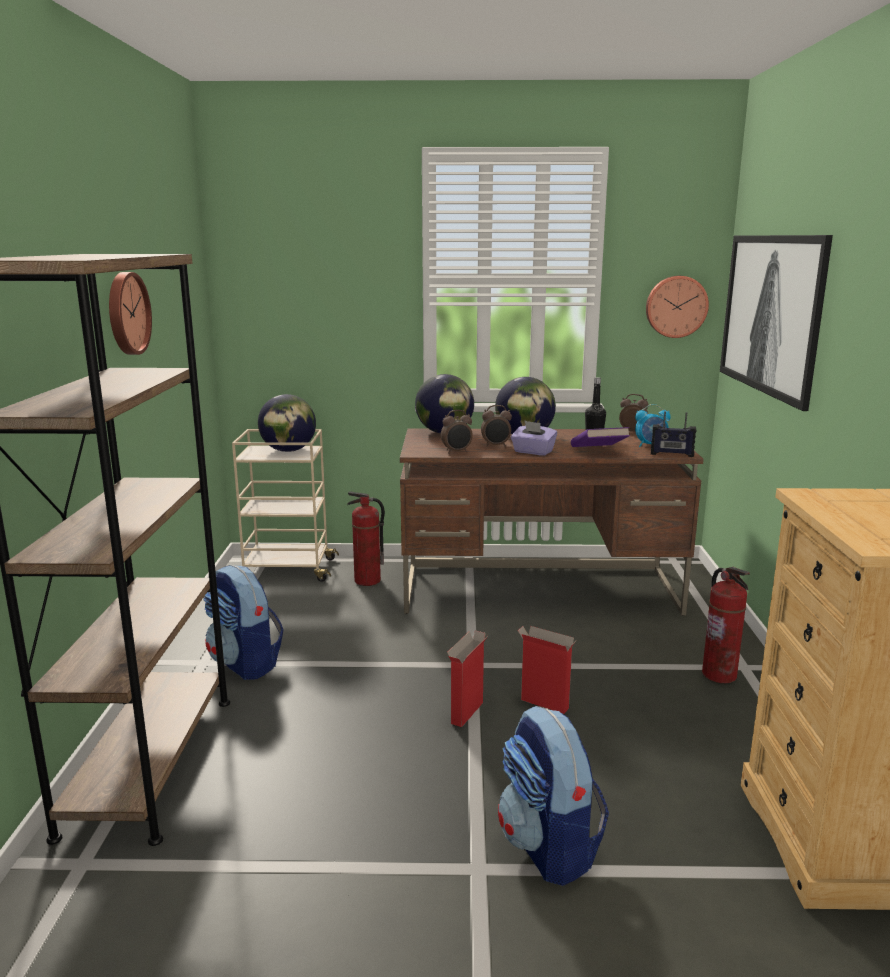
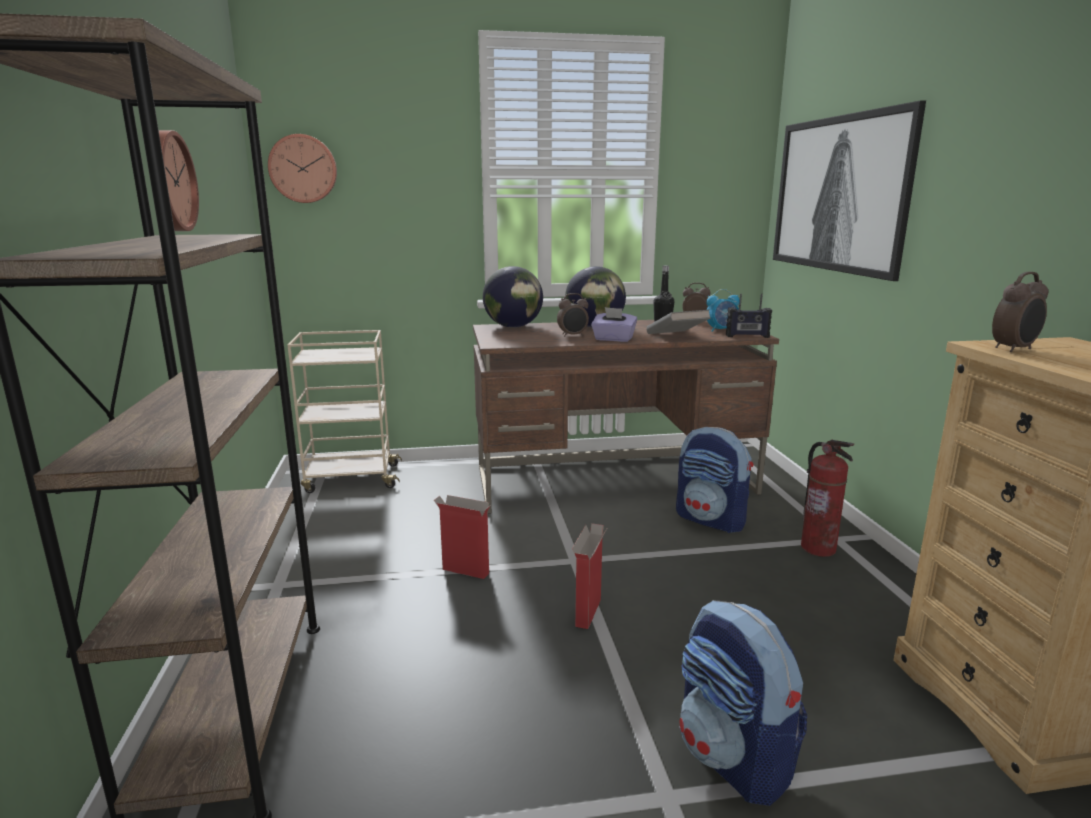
camera: 10 degrees left, 0 degrees up
backpack [203,565,284,680] -> backpack moved to [676,427,754,533]
globe [258,394,316,452] -> none
fire extinguisher [347,491,385,586] -> none
alarm clock [441,410,473,454] -> alarm clock moved to [992,272,1049,352]
cardboard box [518,626,576,714] -> cardboard box moved to [434,495,491,579]
purple book [571,427,630,447] -> grey book [646,310,711,334]
wall clock [646,276,709,338] -> wall clock moved to [268,134,337,203]

